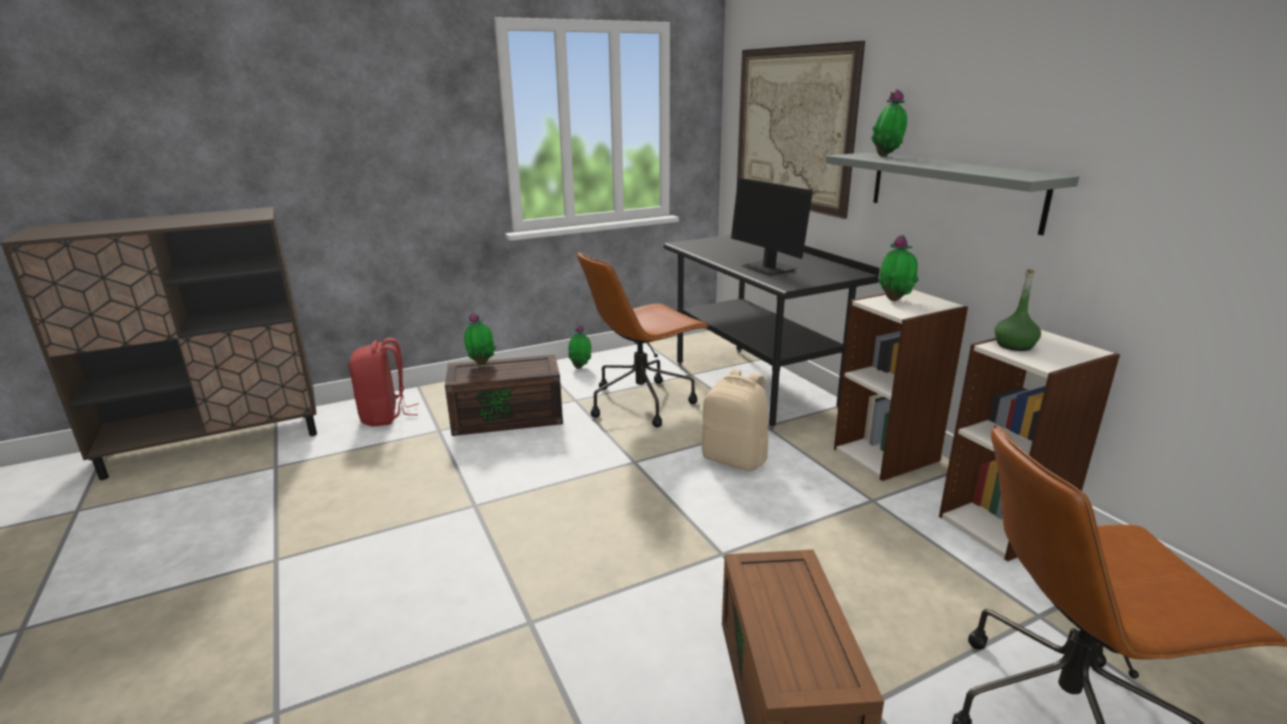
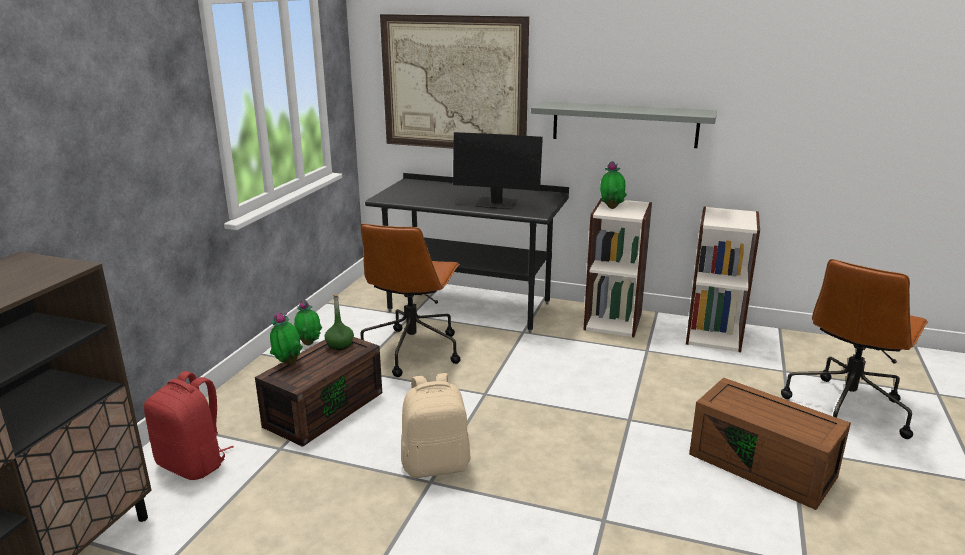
camera: 45 degrees left, 0 degrees up
beige backpack [701,369,768,471] -> beige backpack moved to [401,373,471,478]
potted plant [872,89,907,157] -> none
green bottle [995,269,1041,351] -> green bottle moved to [325,294,354,350]

